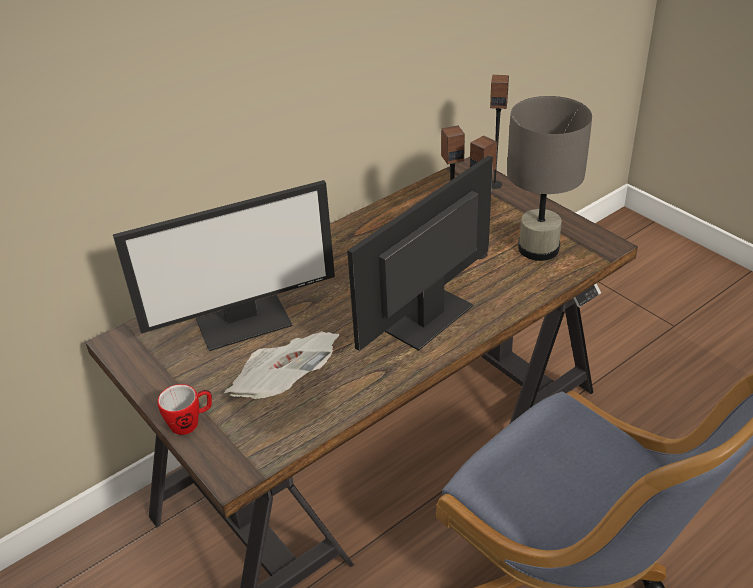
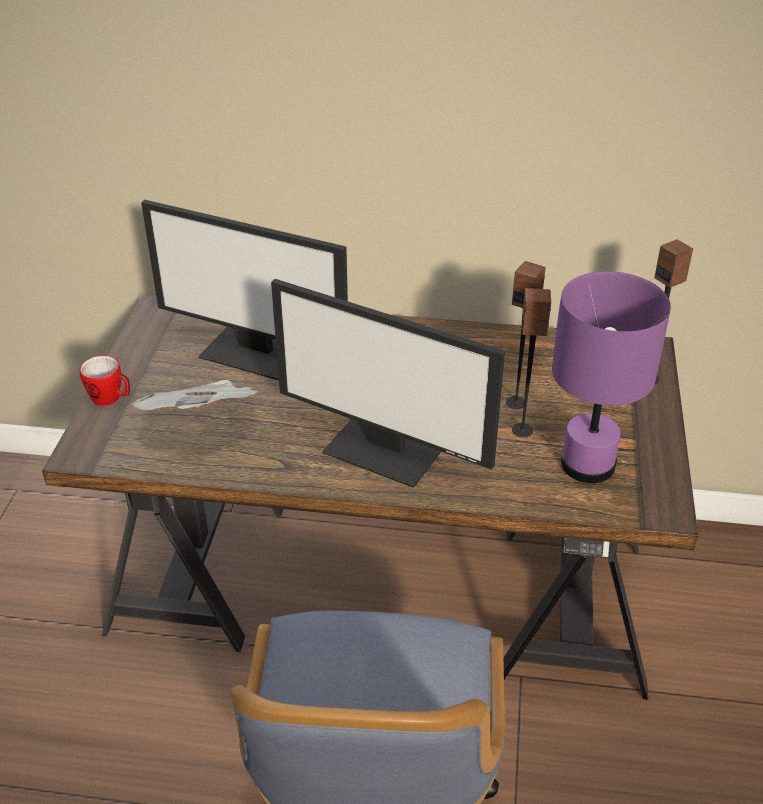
camera: 45 degrees right, 0 degrees up
monitor [347,155,493,351] -> monitor turned 150 degrees counterclockwise [271,279,505,488]
grey table lamp [507,96,592,261] -> purple table lamp [552,271,671,483]

